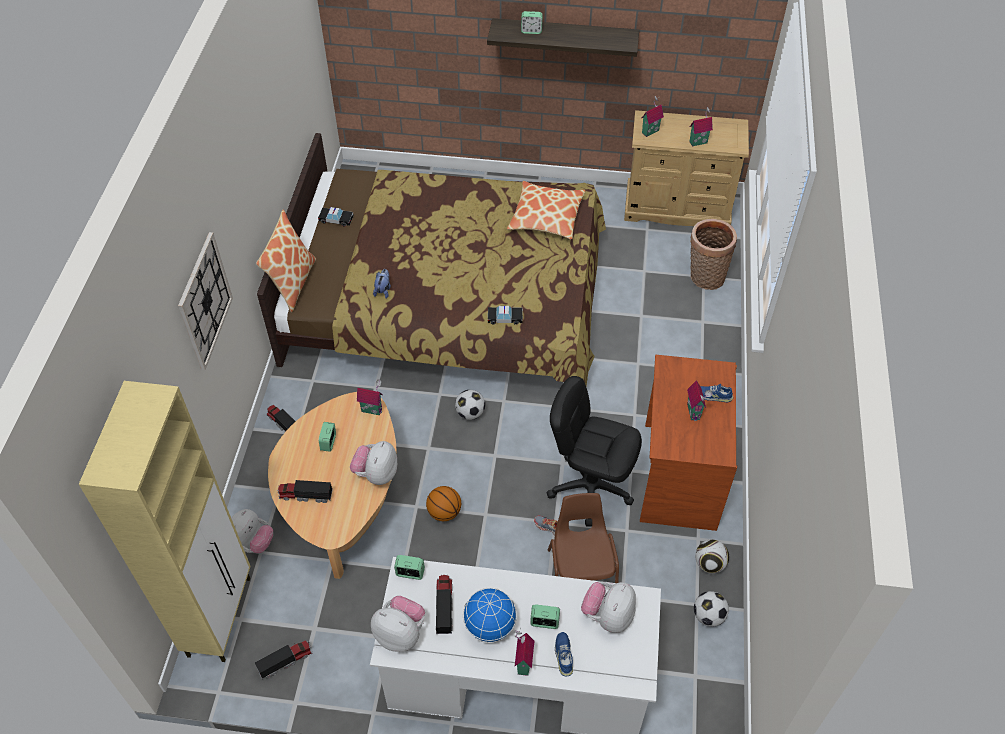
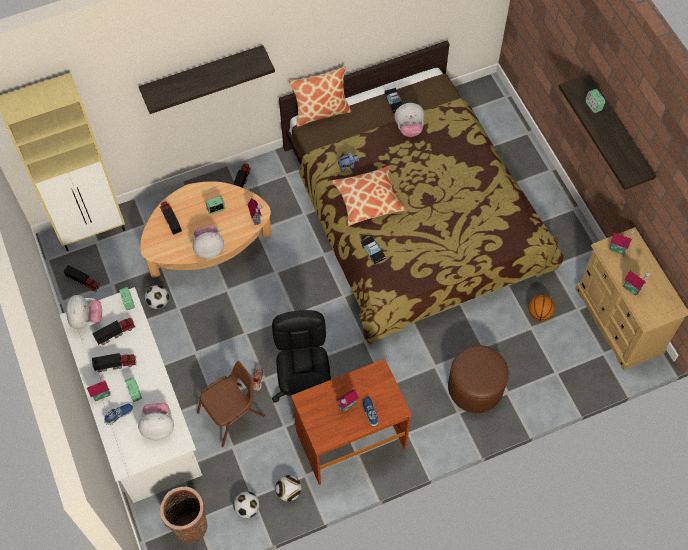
camera: 60 degrees right, 10 degrees up
wall clock [178,232,233,370] -> shelf [139,45,275,114]
plush toy [231,509,273,553] -> plush toy moved to [394,103,424,137]
basketball [426,486,461,521] -> basketball moved to [528,295,555,321]
football [455,390,485,420] -> football moved to [145,285,169,309]
globe [463,588,517,643] -> toy truck [92,353,137,372]
pillow [507,181,586,239] -> pillow moved to [332,166,406,226]
basket [690,219,737,290] -> basket moved to [160,487,208,543]
none -> brown ottoman [448,345,509,413]

